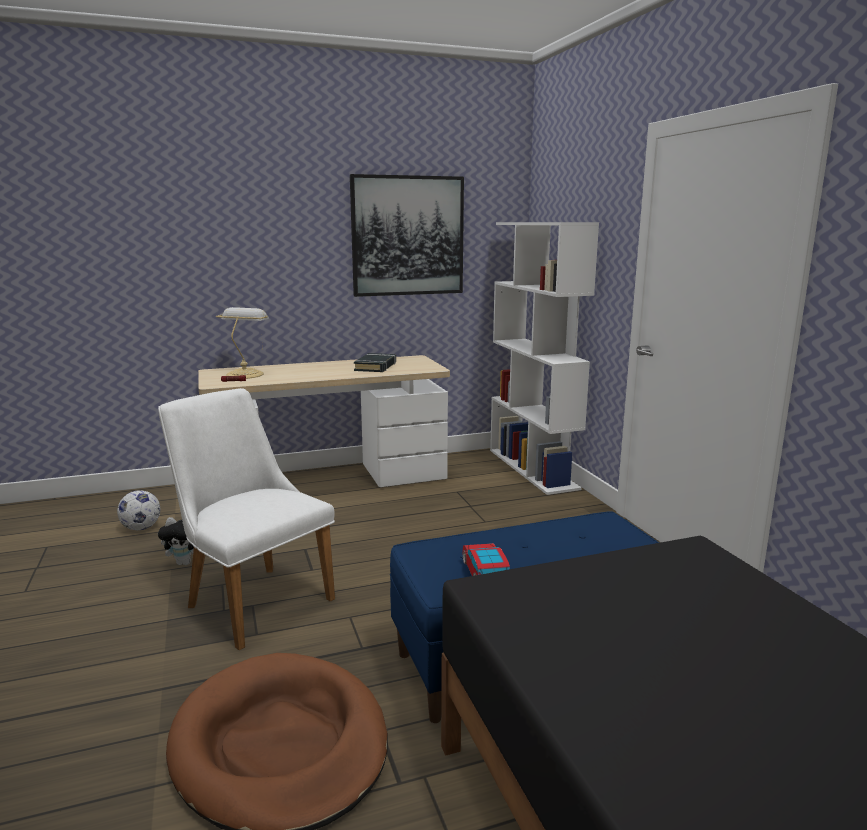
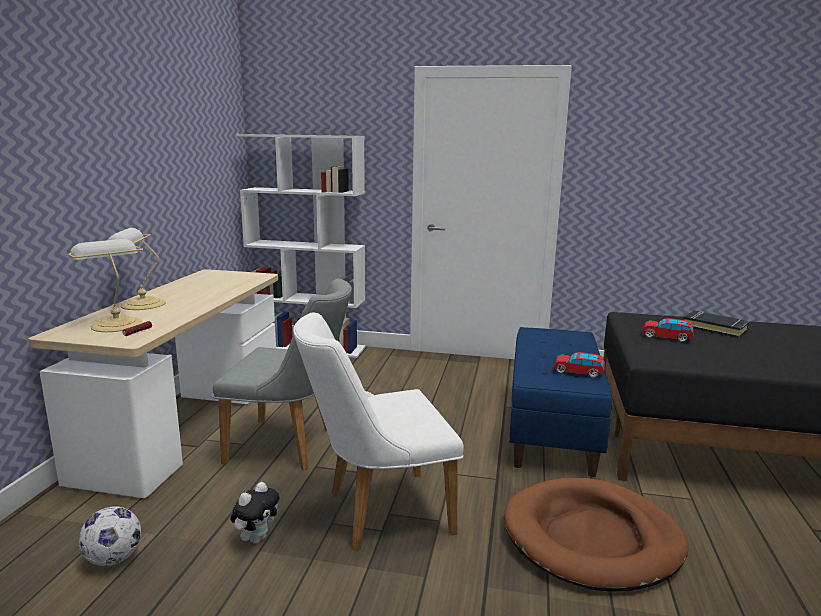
camera: 60 degrees left, 0 degrees up
picture [350,174,464,297] -> none
black book [354,353,396,372] -> black book moved to [683,311,750,338]
none -> table lamp [108,228,166,310]
none -> grey chair [213,279,352,470]
none -> toy car [642,318,694,342]

